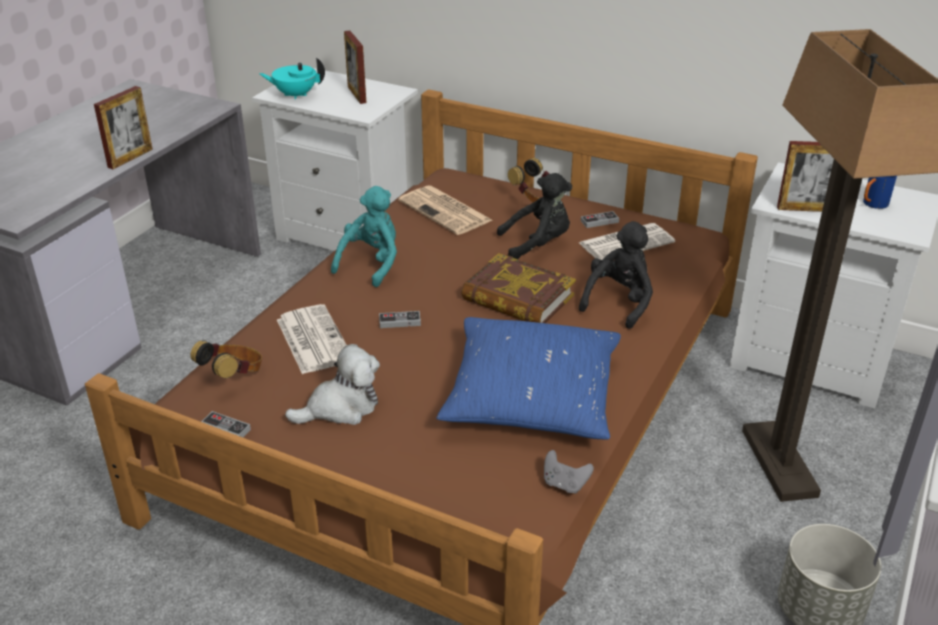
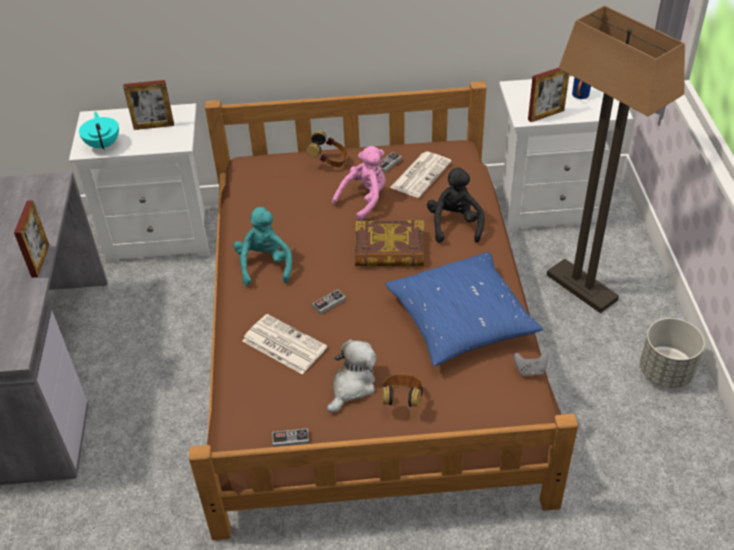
camera: 30 degrees left, 10 degrees up
headphones [190,340,262,378] -> headphones moved to [382,374,423,407]
turquoise teapot [259,58,325,100] -> turquoise teapot turned 105 degrees clockwise [79,112,119,151]
picture frame [344,30,366,104] -> picture frame turned 45 degrees counterclockwise [123,80,174,130]
newspaper [398,185,492,235] -> none
black plush toy [497,173,572,259] -> pink plush toy [332,146,386,221]

